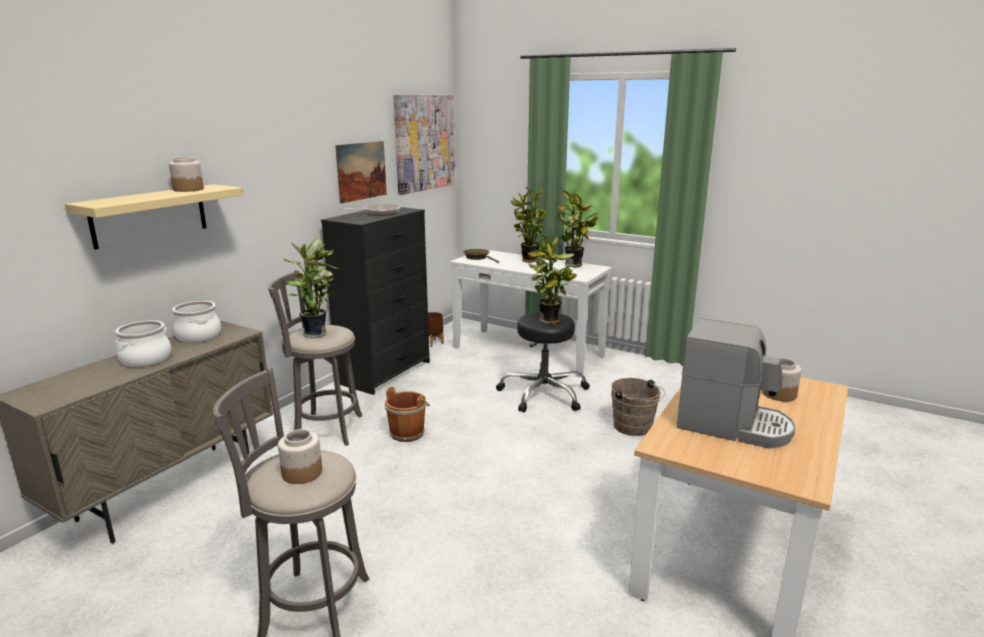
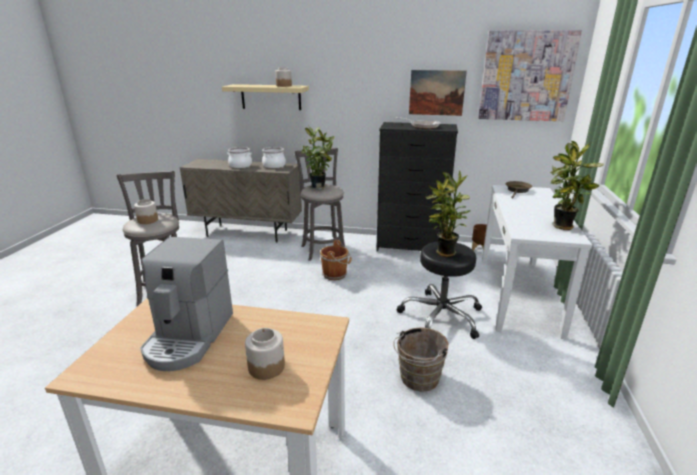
camera: 70 degrees right, 5 degrees up
potted plant [510,187,547,263] -> none

